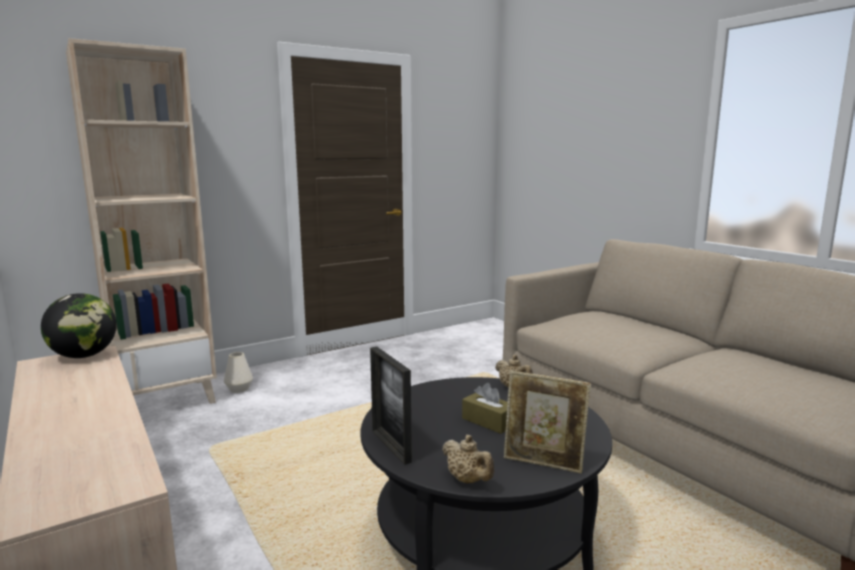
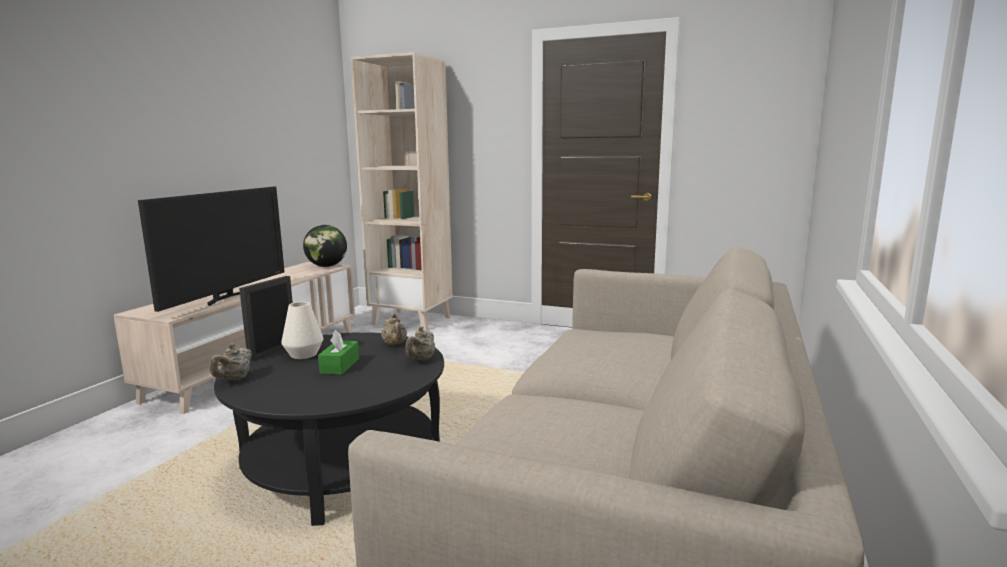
camera: 55 degrees right, 0 degrees up
white vase [224,352,253,393] -> white vase moved to [281,302,323,359]
brown tissue box [462,383,507,434] -> green tissue box [318,330,359,375]
picture frame [504,370,591,474] -> none
none -> television [138,187,285,312]
none -> beige teapot [381,313,407,346]

